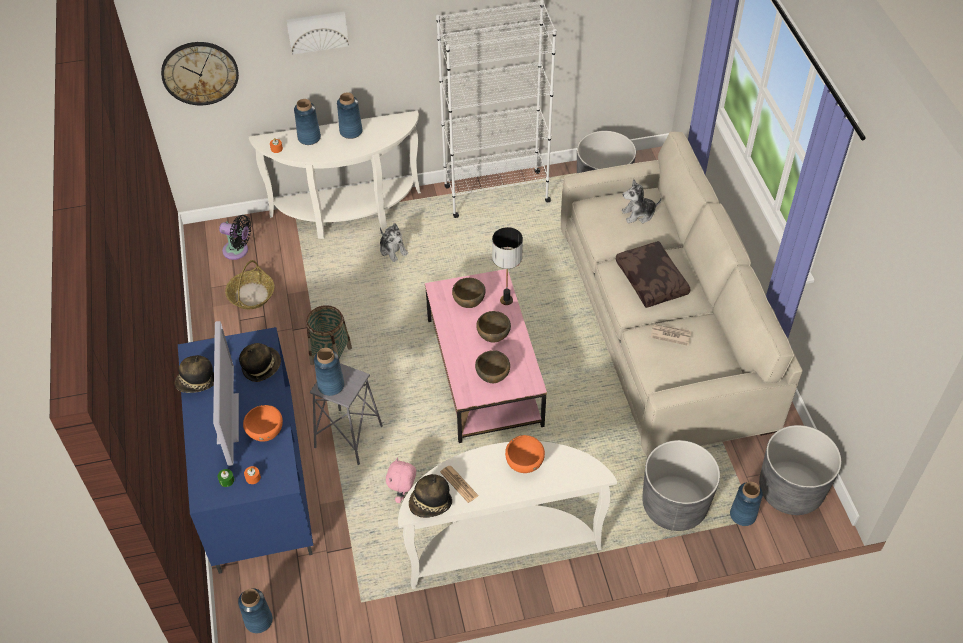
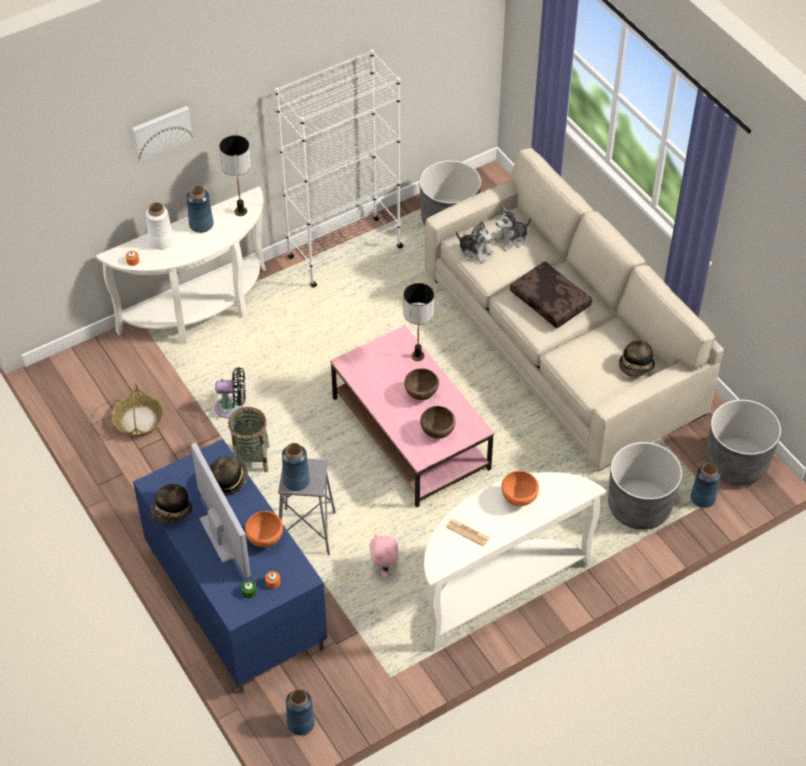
camera: 20 degrees left, 0 degrees up
wall clock [161,42,239,105] -> none
black fan [219,215,251,260] -> black fan moved to [215,367,246,418]
blue vase [294,99,321,145] -> white vase [145,202,174,250]
plush toy [380,223,408,262] -> plush toy moved to [456,221,493,264]
hat [409,474,452,518] -> hat moved to [619,340,655,377]
brown bowl [452,278,486,308] -> none
newspaper [651,324,692,346] -> none
none -> table lamp [219,135,251,216]

